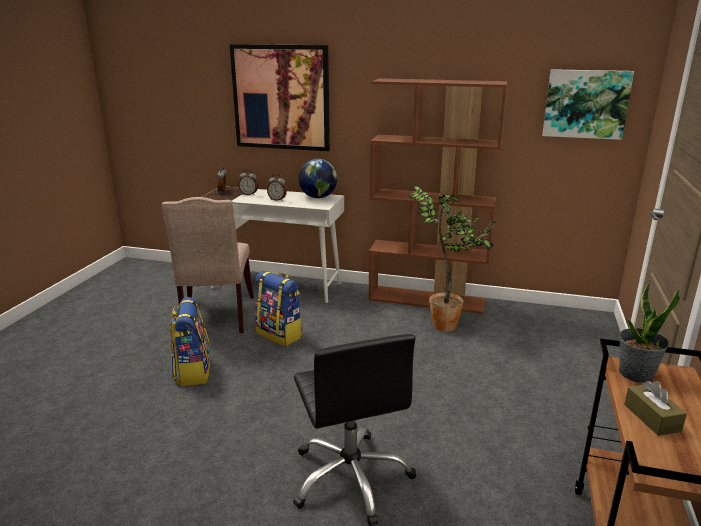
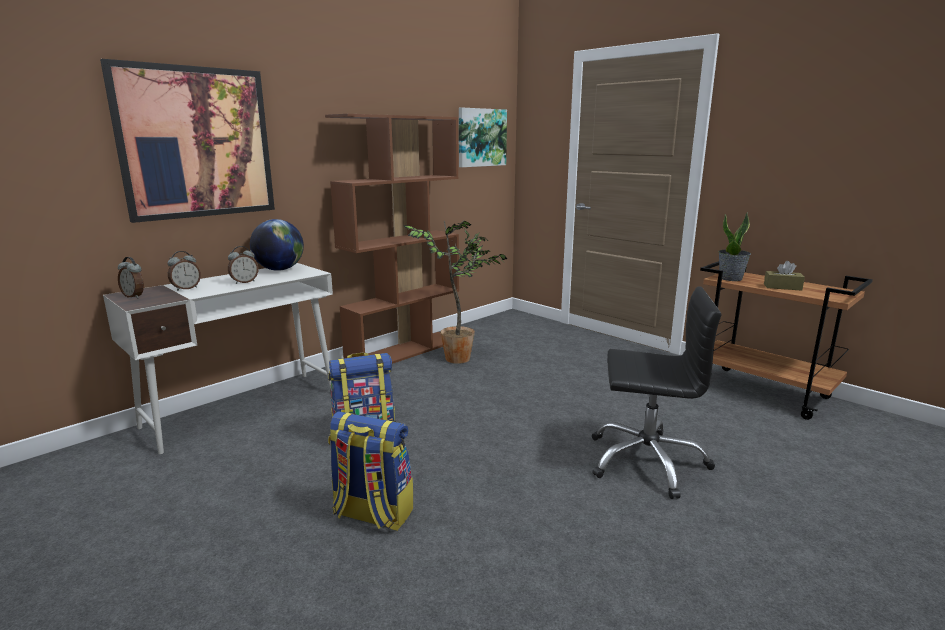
camera: 60 degrees left, 5 degrees down
beige chair [162,197,254,333] -> none

